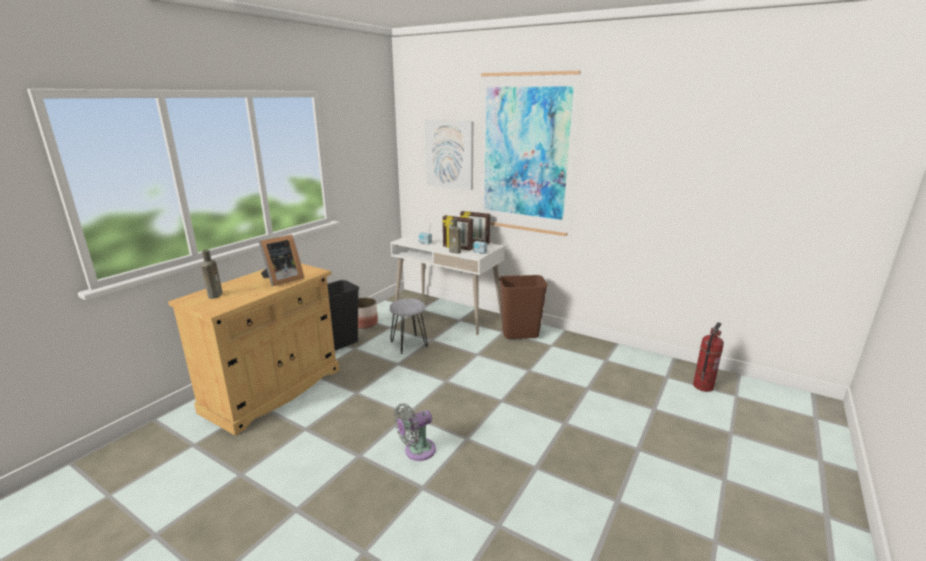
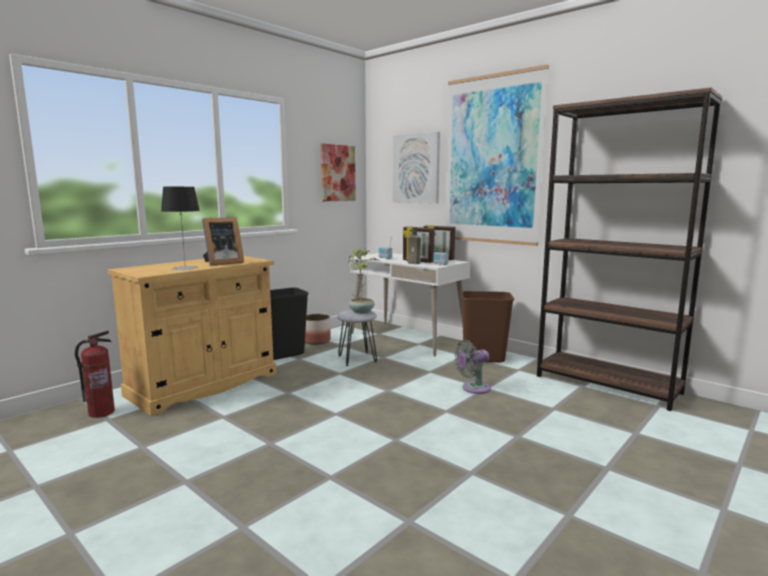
camera: 10 degrees right, 10 degrees down
brown bottle [201,250,223,299] -> none
grey fan [394,403,436,461] -> grey fan moved to [454,340,491,394]
fire extinguisher [693,322,724,392] -> fire extinguisher moved to [75,331,115,418]
none -> table lamp [161,187,200,270]
none -> picture [321,144,356,201]
none -> potted plant [349,248,379,314]
none -> brown bookcase [537,87,723,411]

